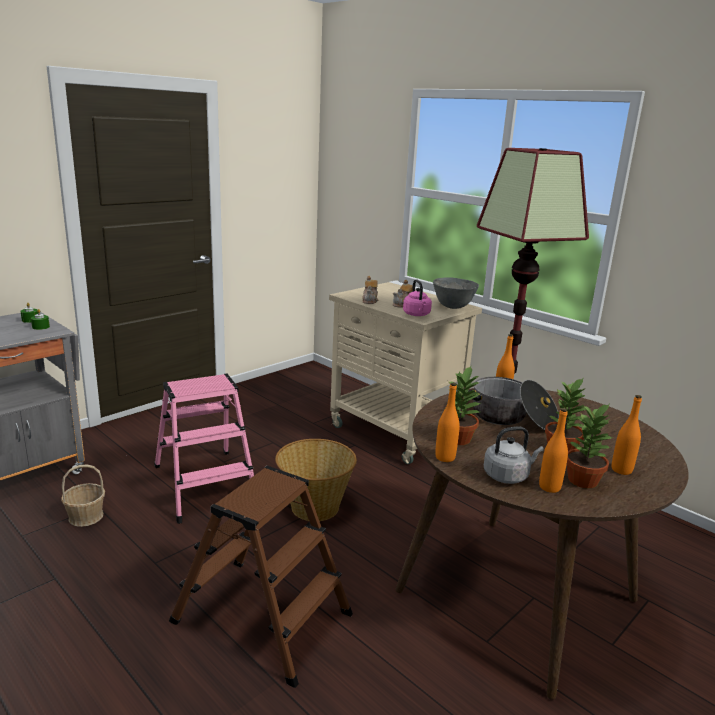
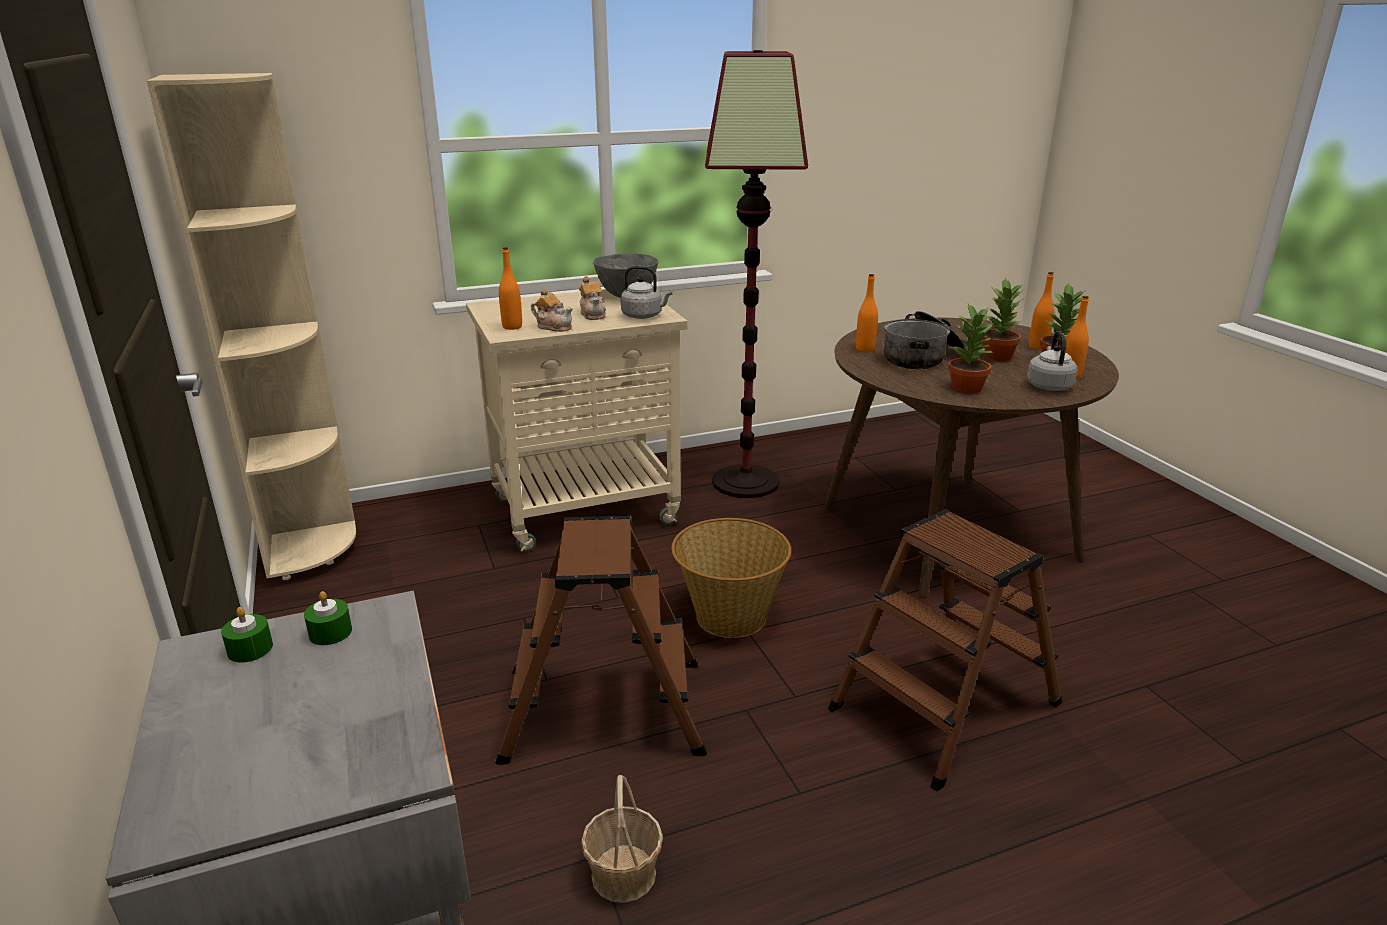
camera: 65 degrees left, 5 degrees up
pink step ladder [154,373,254,524] -> brown step ladder [495,515,707,765]
pink kettle [403,279,432,316] -> grey kettle [621,266,672,319]
orange bottle [435,383,460,462] -> orange bottle moved to [499,247,522,330]
none -> beige bookcase [147,73,356,580]

